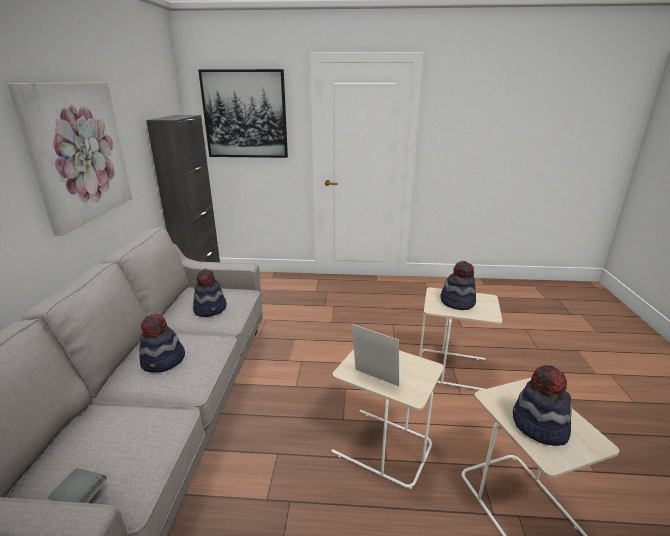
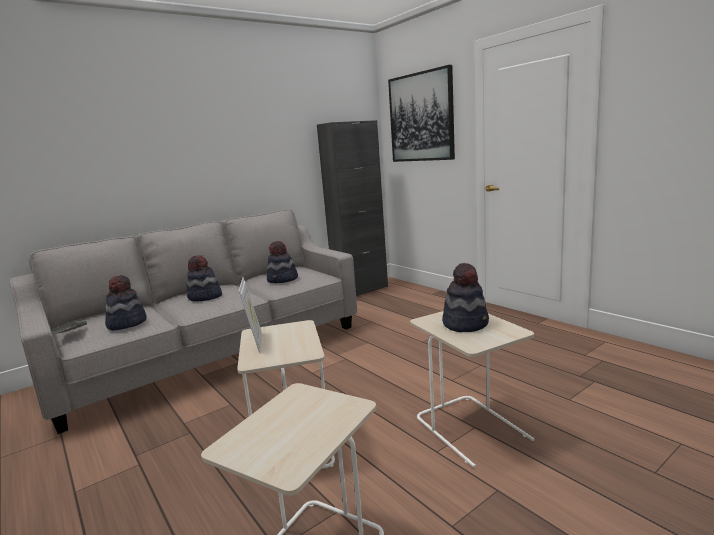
camera: 50 degrees right, 10 degrees down
picture [7,83,132,236] -> none
hat [513,365,572,446] -> hat moved to [105,275,147,330]

